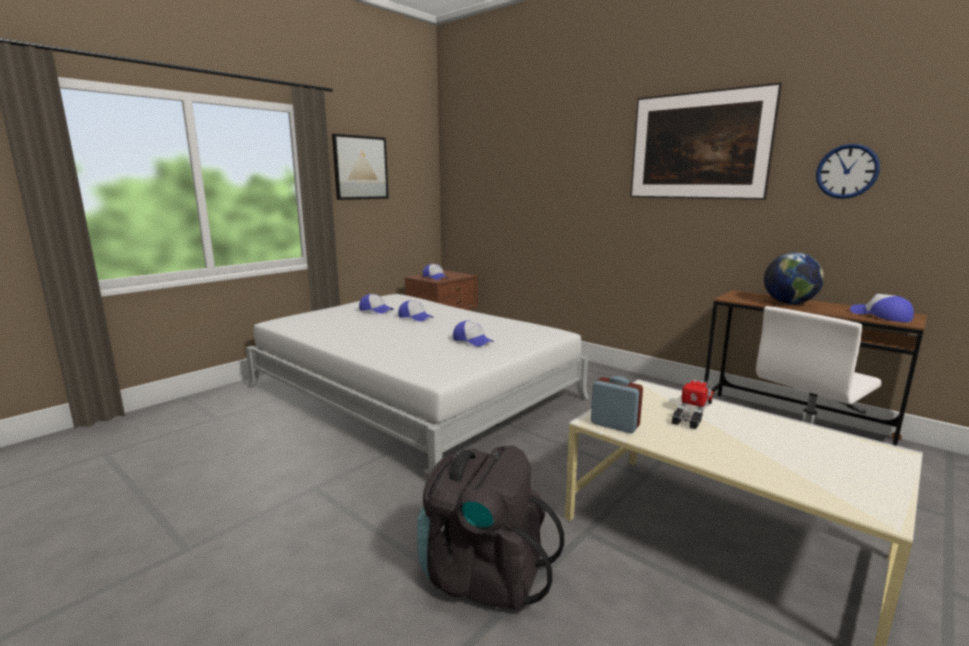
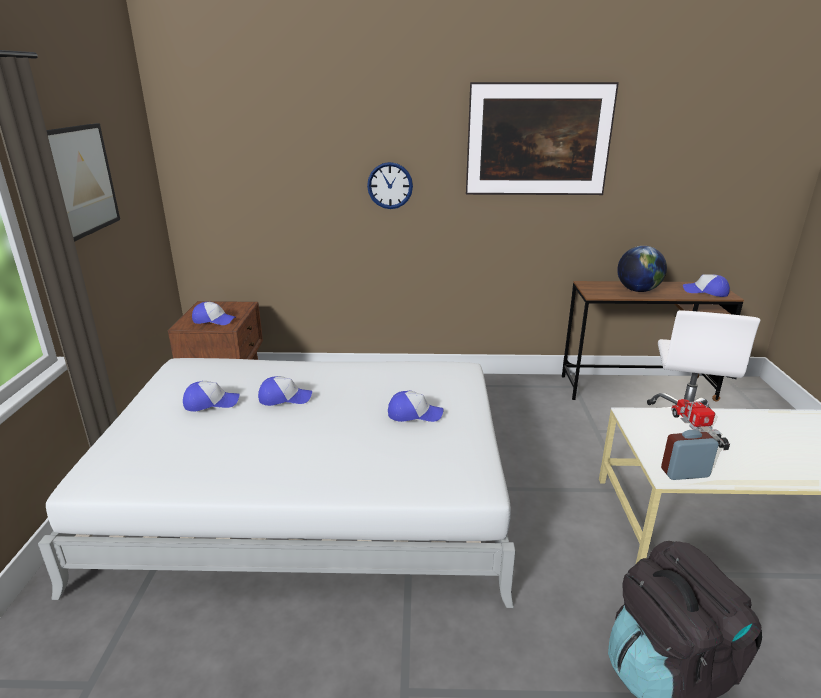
camera: 40 degrees left, 10 degrees up
wall clock [816,144,880,199] -> wall clock moved to [367,162,413,209]

